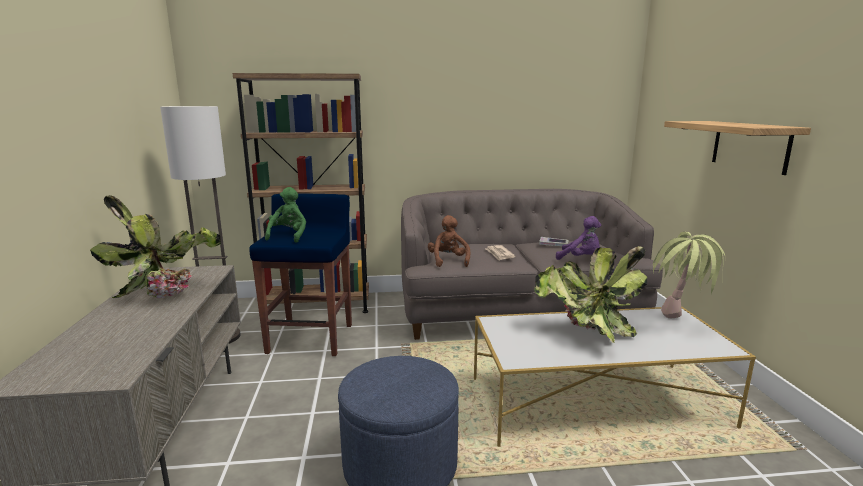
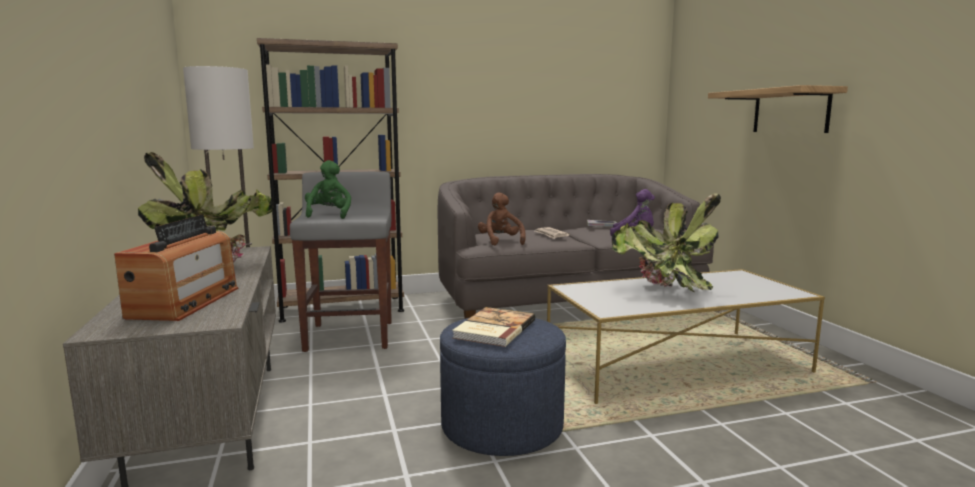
camera: 10 degrees left, 5 degrees down
blue stool [249,193,352,356] -> grey stool [290,172,392,352]
potted plant [653,232,726,318] -> none
none -> radio [114,215,238,321]
none -> book [452,307,535,347]

